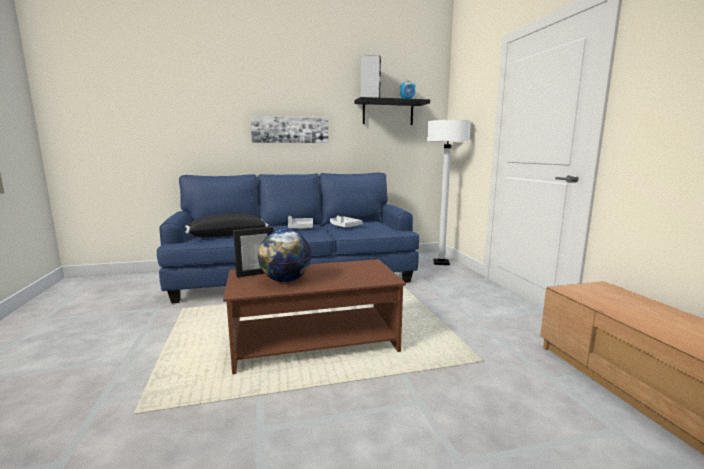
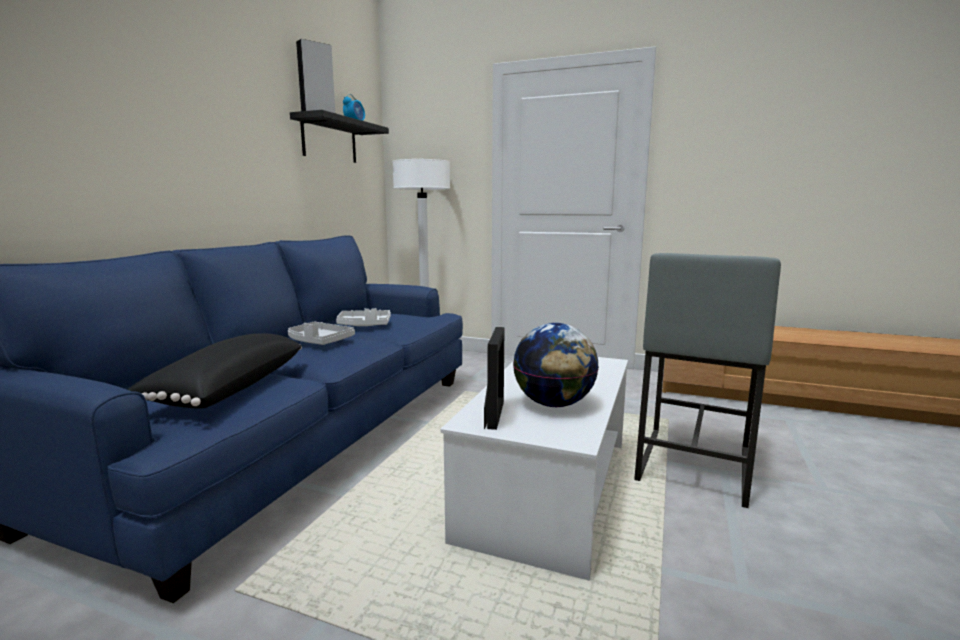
camera: 55 degrees left, 0 degrees up
brown coffee table [223,259,406,374] -> white coffee table [440,357,628,581]
picture [250,116,328,143] -> none
none -> grey stool [634,253,781,508]

